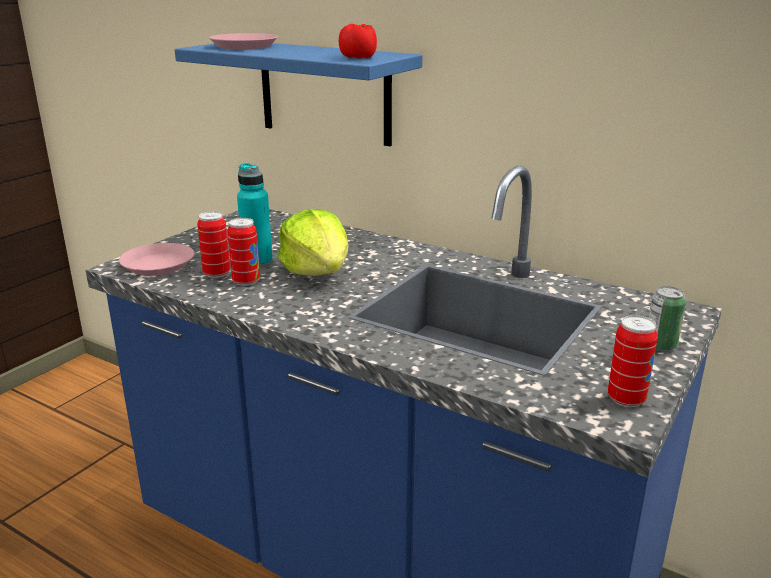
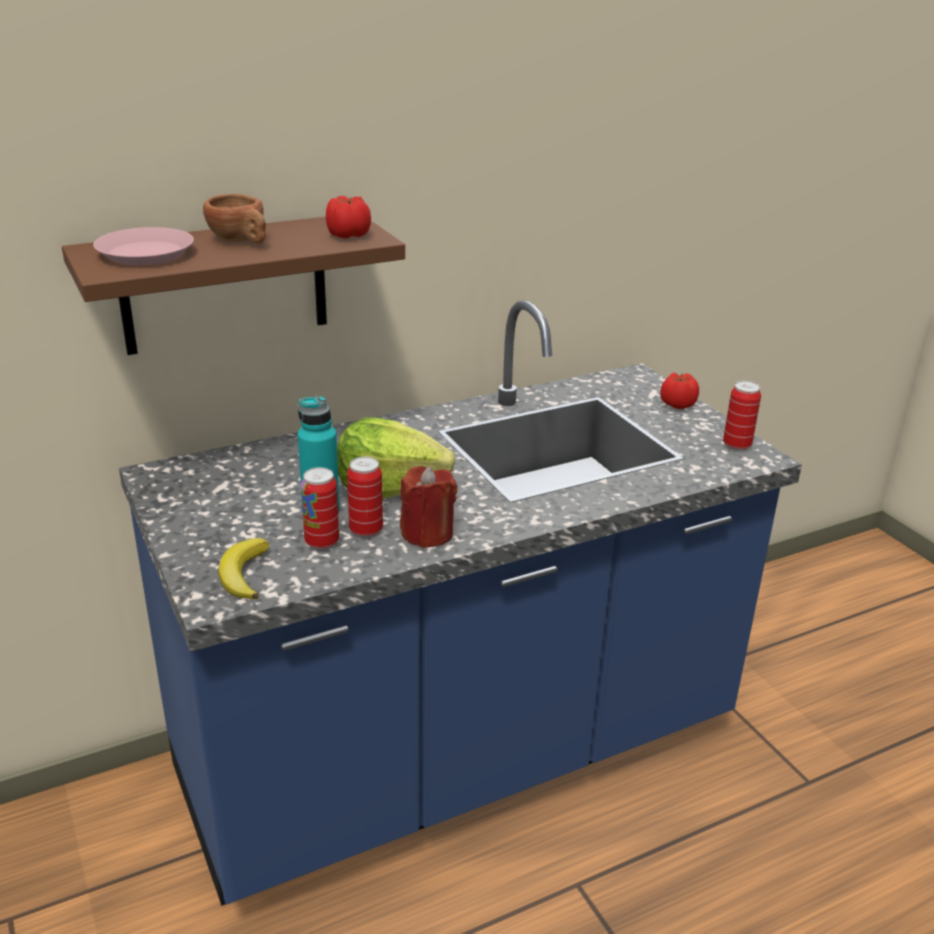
camera: 60 degrees left, 5 degrees up
pink plate [119,243,194,276] -> banana [218,538,269,599]
blue shelf [175,43,422,146] -> brown shelf [62,217,405,355]
can [649,286,686,351] -> tomato [660,372,699,409]
none -> brown cup [203,194,266,243]
none -> red candle [400,466,457,548]

